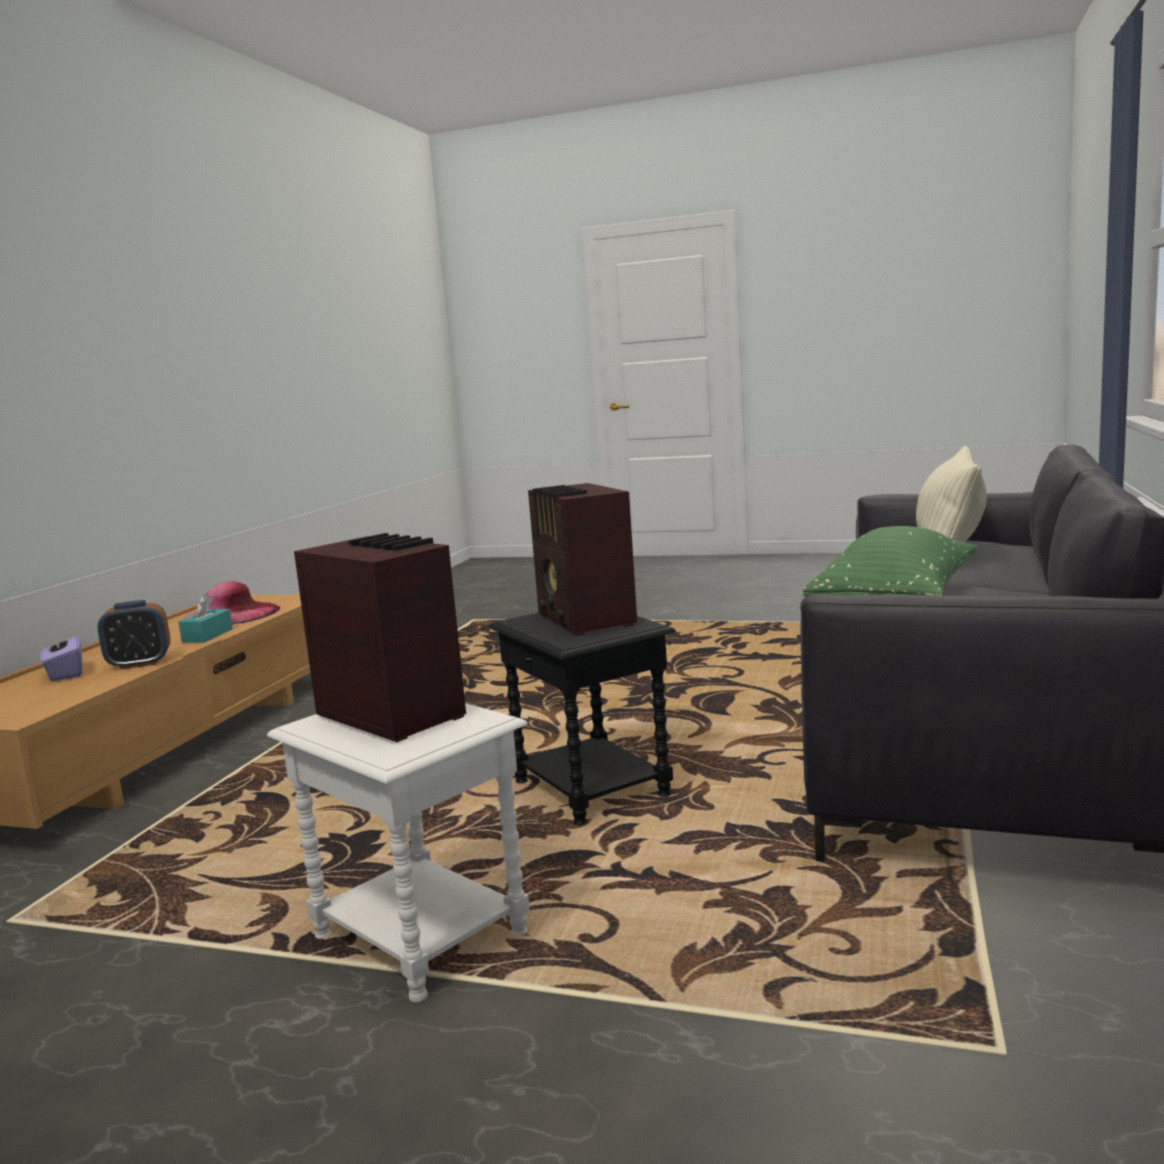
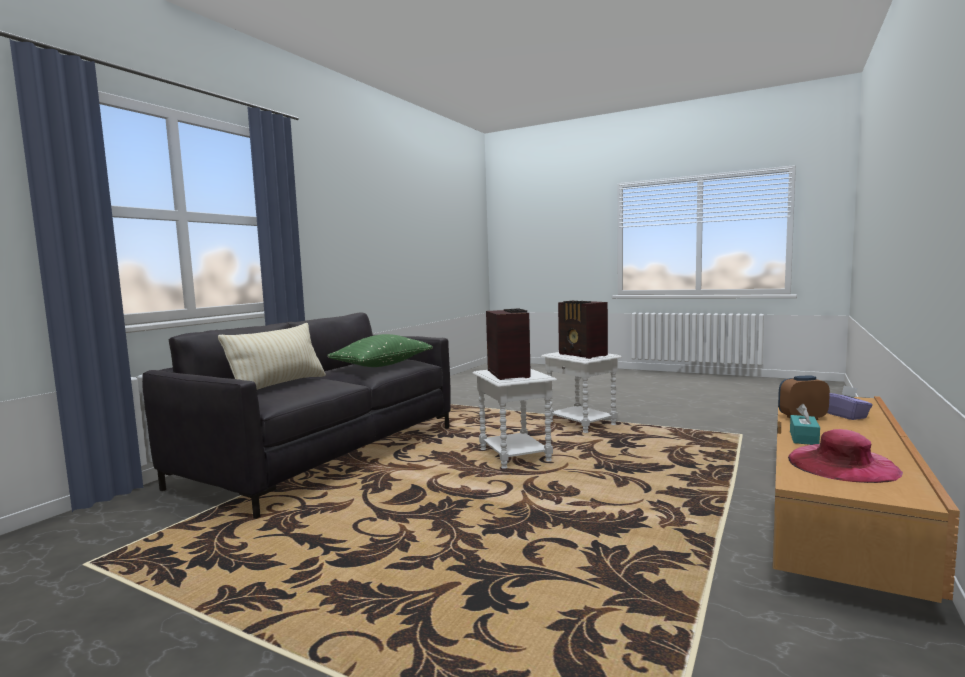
camera: 170 degrees left, 5 degrees down
black side table [488,613,676,825] -> white side table [472,368,557,469]

